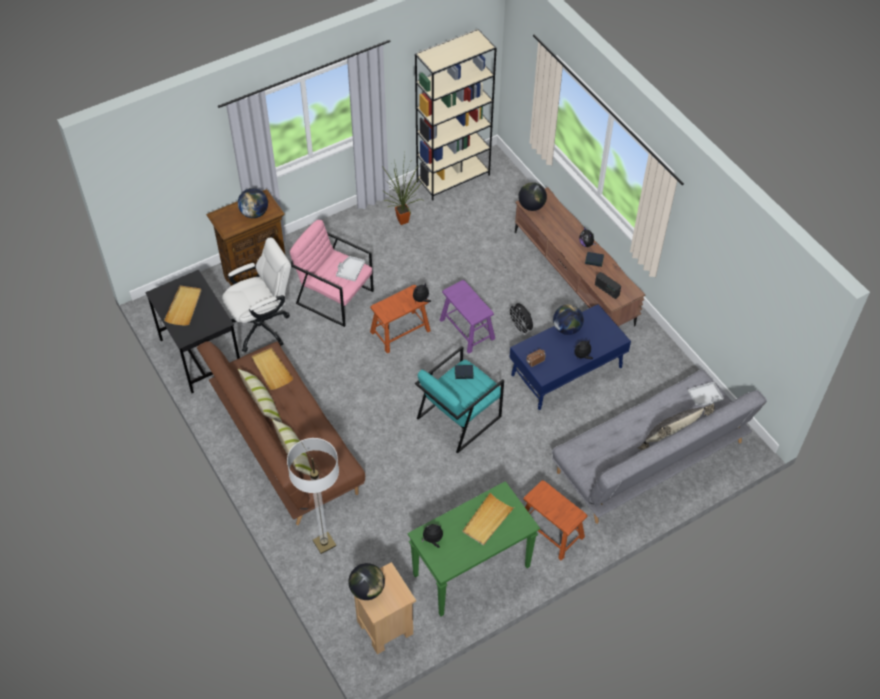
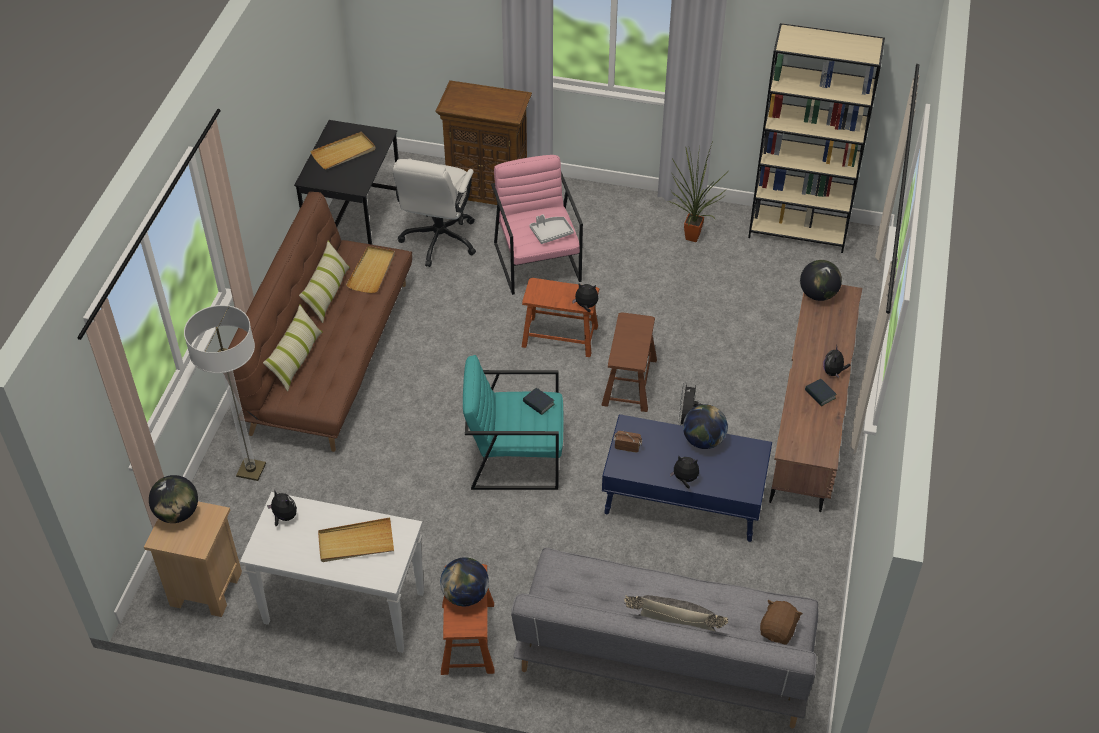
camera: 45 degrees right, 5 degrees down
white office chair [222,238,291,352] -> white office chair turned 90 degrees clockwise [393,158,476,267]
globe [238,188,268,218] -> globe moved to [440,557,489,606]
green console table [408,481,540,617] -> white console table [240,492,424,653]
purple stool [440,280,495,353] -> brown stool [602,312,657,412]
radio [595,272,621,299] -> none
grey tray [688,382,724,406] -> brown plush toy [760,600,803,645]

